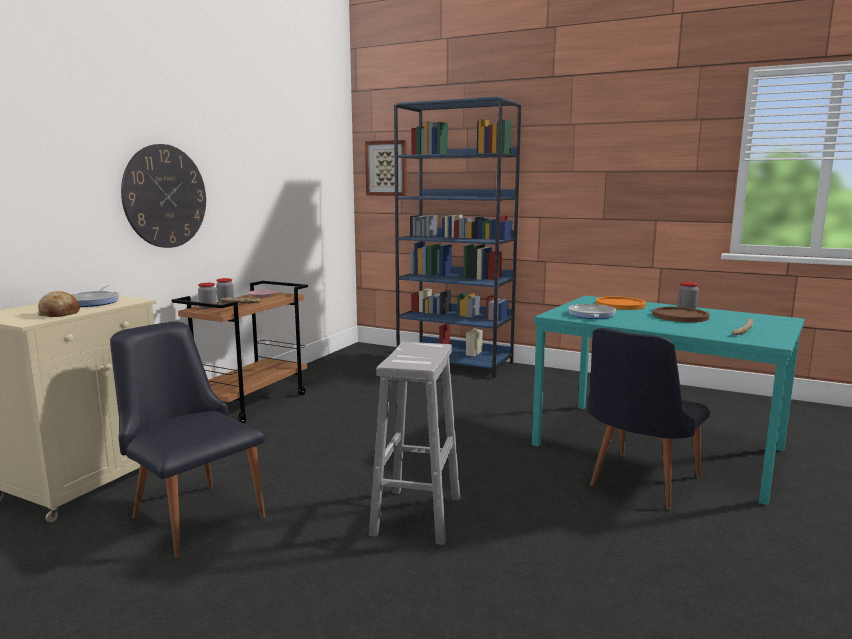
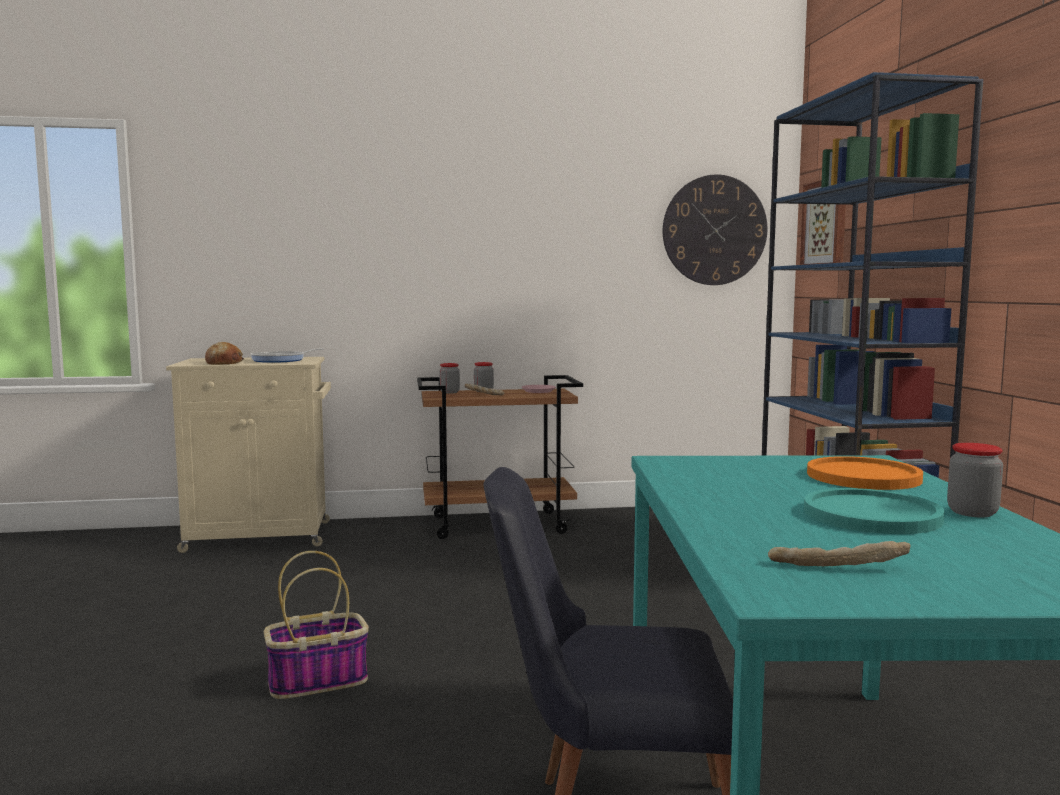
camera: 55 degrees right, 5 degrees down
black chair [110,321,265,558] -> none
wall clock [121,144,206,248] -> wall clock moved to [663,174,767,285]
white stool [369,342,460,545] -> basket [264,551,369,699]
frying pan [568,304,616,319] -> none
brown plate [653,307,709,322] -> turquoise plate [804,488,944,534]

